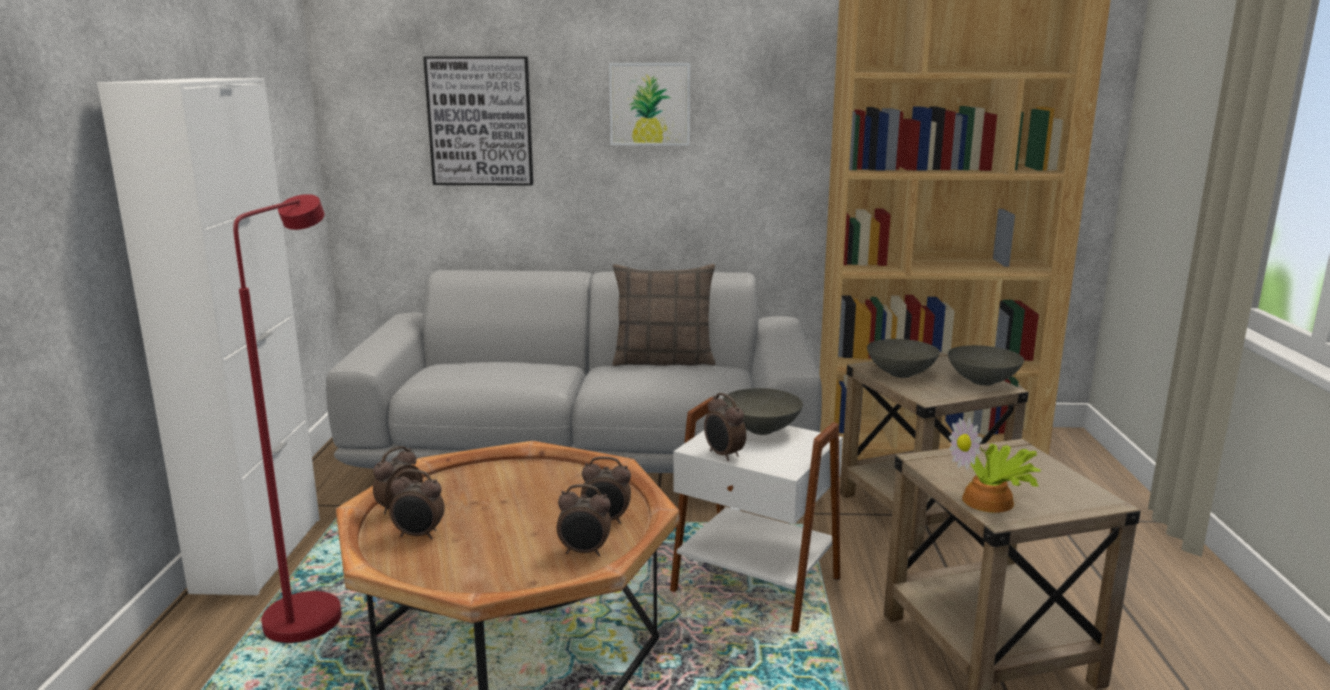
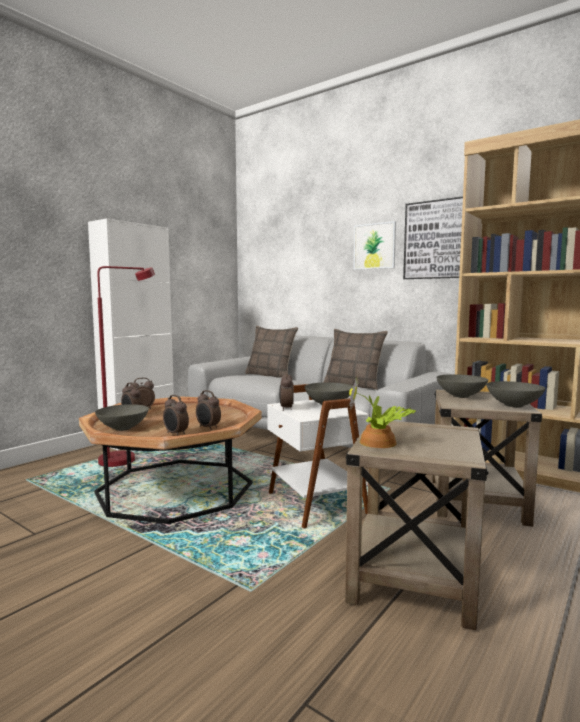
camera: 35 degrees right, 10 degrees down
picture [423,57,533,186] -> picture moved to [403,196,463,279]
none -> grey bowl [95,404,149,431]
none -> pillow [245,326,298,378]

